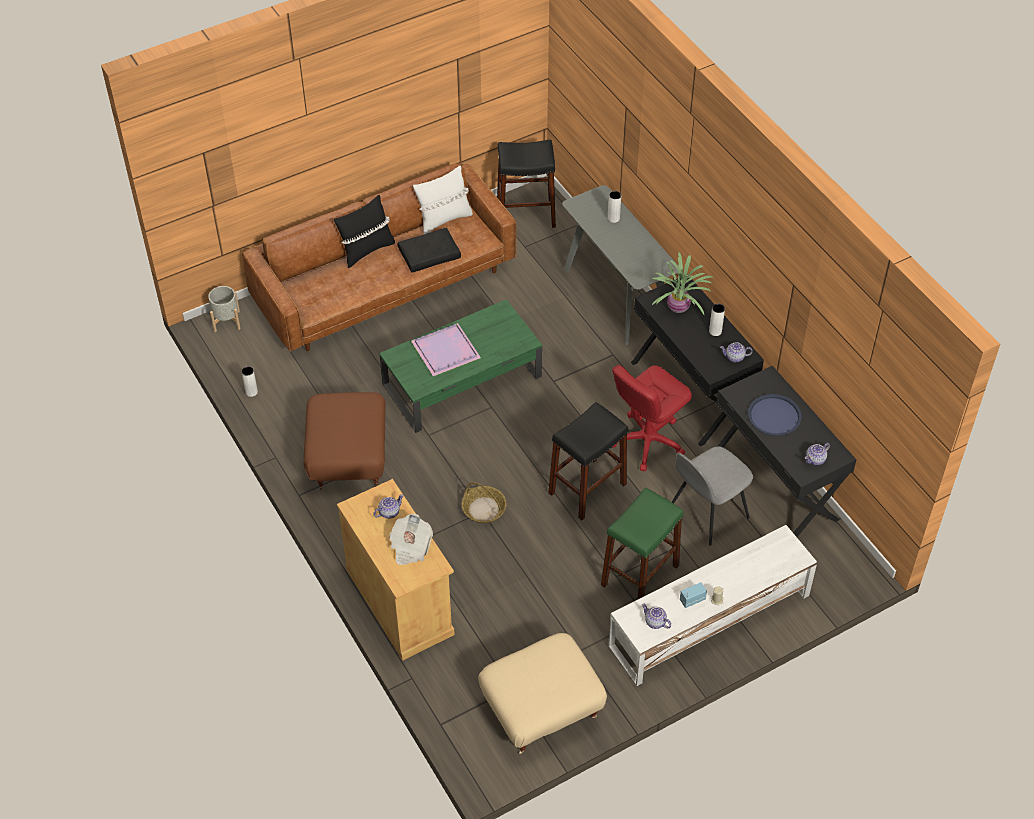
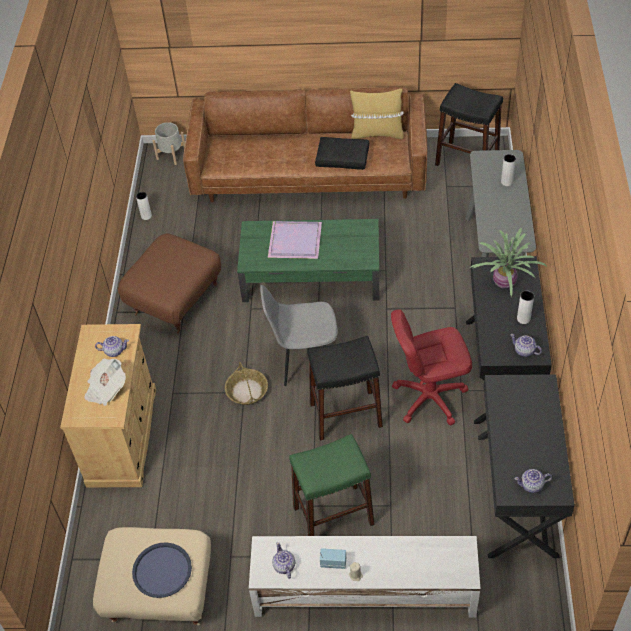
camera: 35 degrees right, 0 degrees up
black pillow [334,195,395,268] -> none
white pillow [413,166,473,234] -> yellow pillow [350,89,404,139]
grey chair [672,446,753,545] -> grey chair moved to [260,285,338,386]
blue tray [748,394,802,436] -> blue tray moved to [132,542,192,598]

